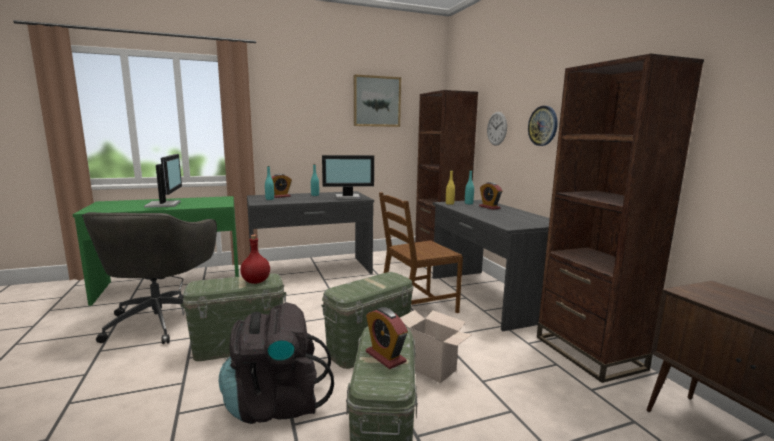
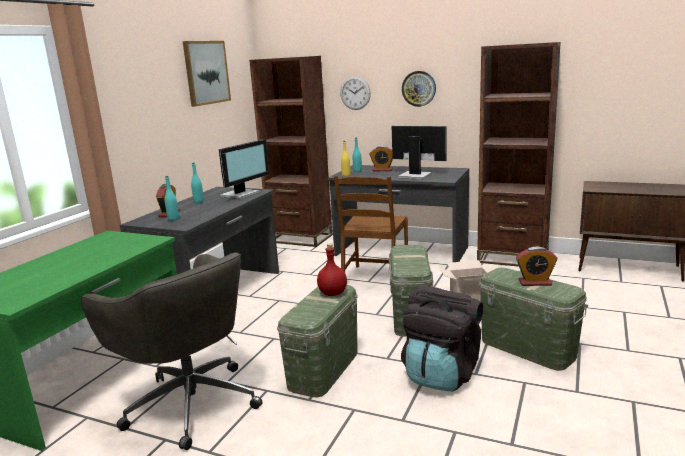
camera: 45 degrees left, 5 degrees up
monitor [144,154,182,208] -> monitor moved to [392,126,446,179]

